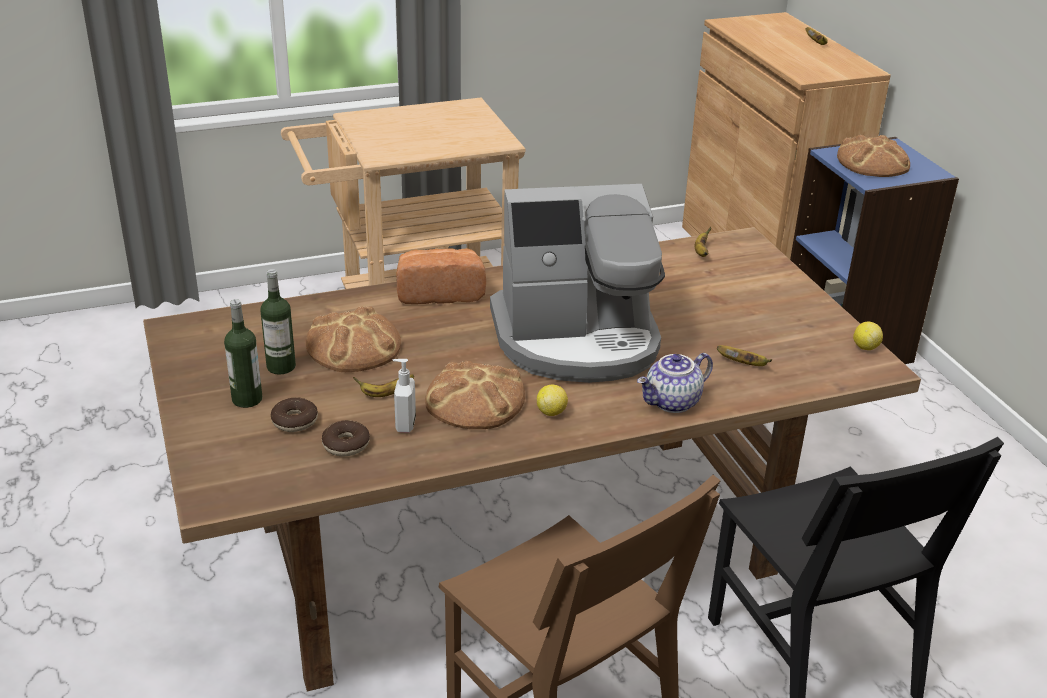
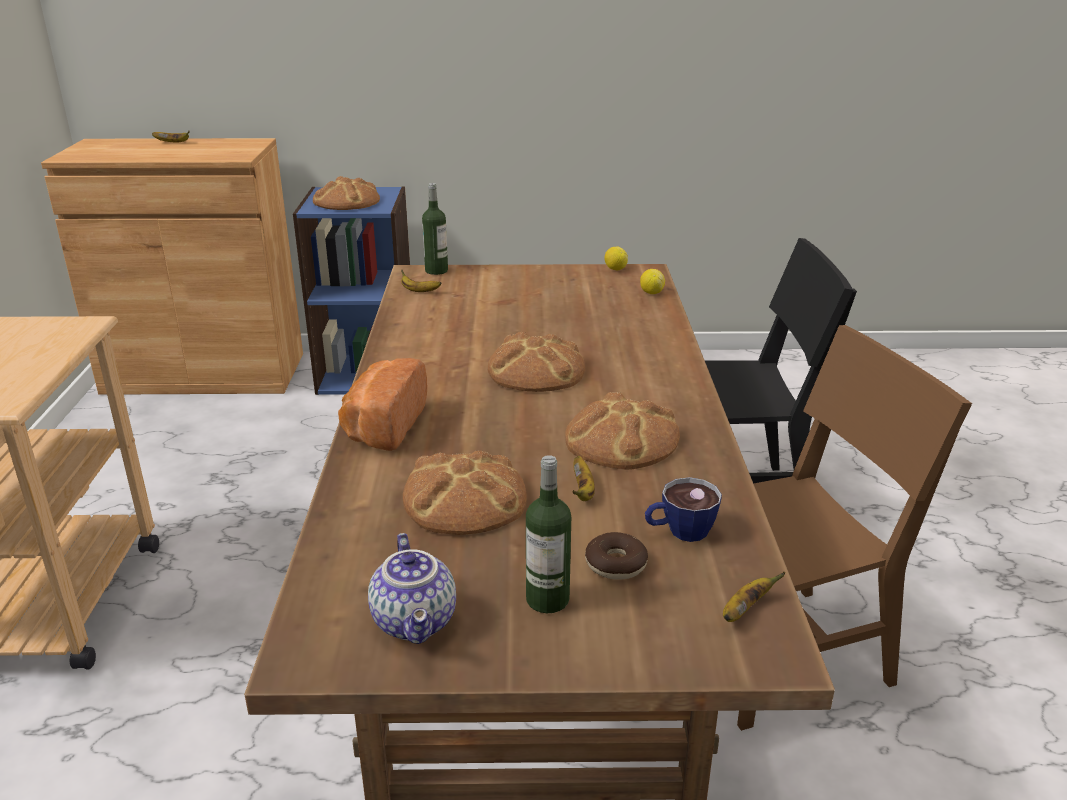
camera: 70 degrees left, 5 degrees down
bottle [260,269,296,375] -> bottle moved to [422,183,448,275]
donut [322,420,370,457] -> cup [645,477,722,542]
soap dispenser [392,359,416,433] -> none
coffee machine [490,184,665,383] -> bread [488,332,585,392]
lemon [537,385,568,416] -> lemon moved to [640,269,665,294]
teapot [637,353,713,413] -> teapot moved to [368,533,456,644]
banana [717,345,772,366] -> banana moved to [723,572,786,622]

